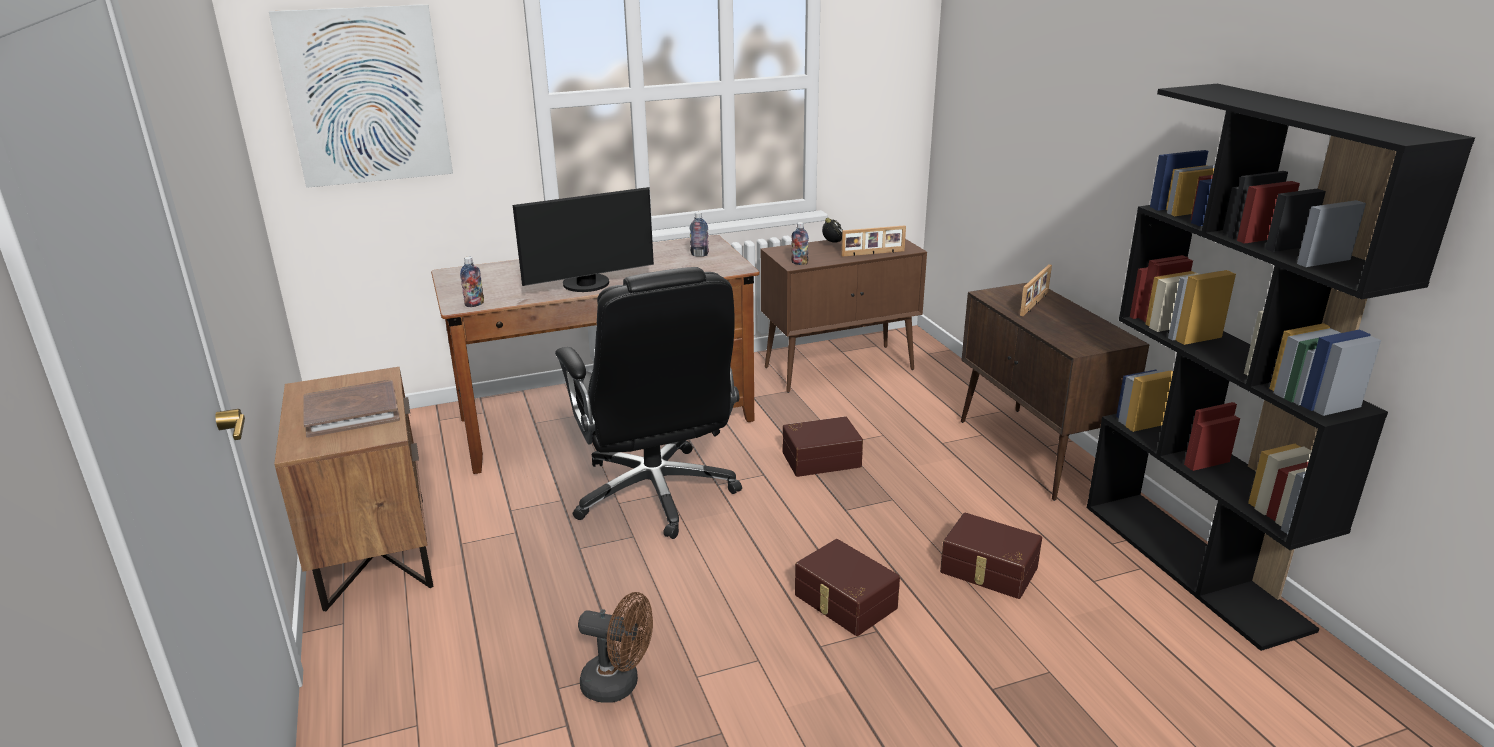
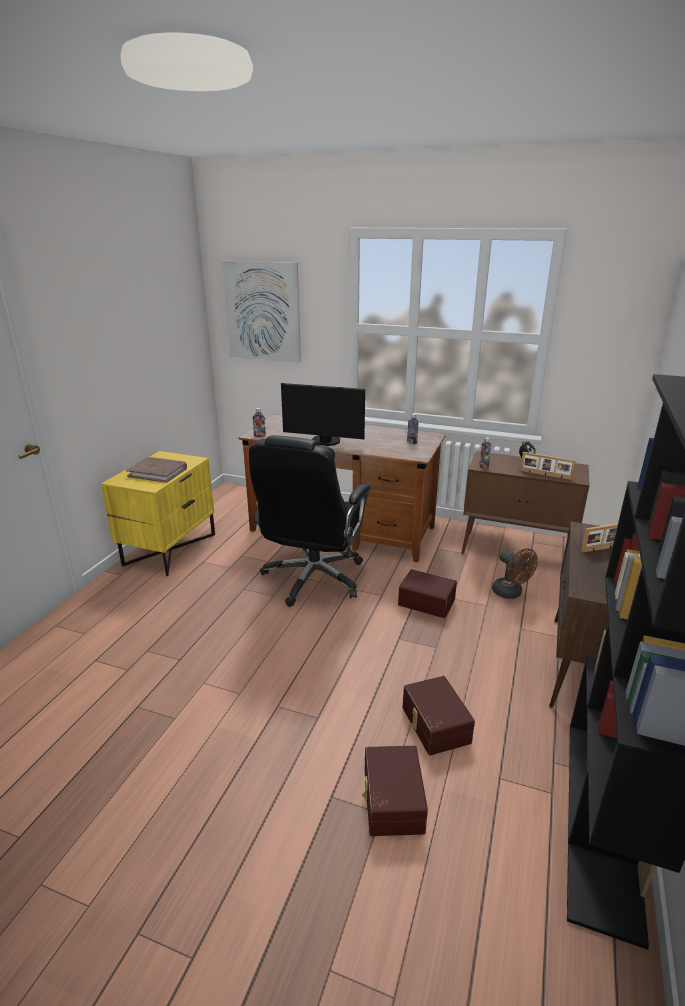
camera: 40 degrees right, 0 degrees up
brown nightstand [274,367,433,611] -> yellow nightstand [101,451,215,576]
brown fan [578,592,653,703] -> brown fan moved to [492,548,538,599]
brown storage box [795,539,900,636] -> brown storage box moved to [362,746,428,836]

